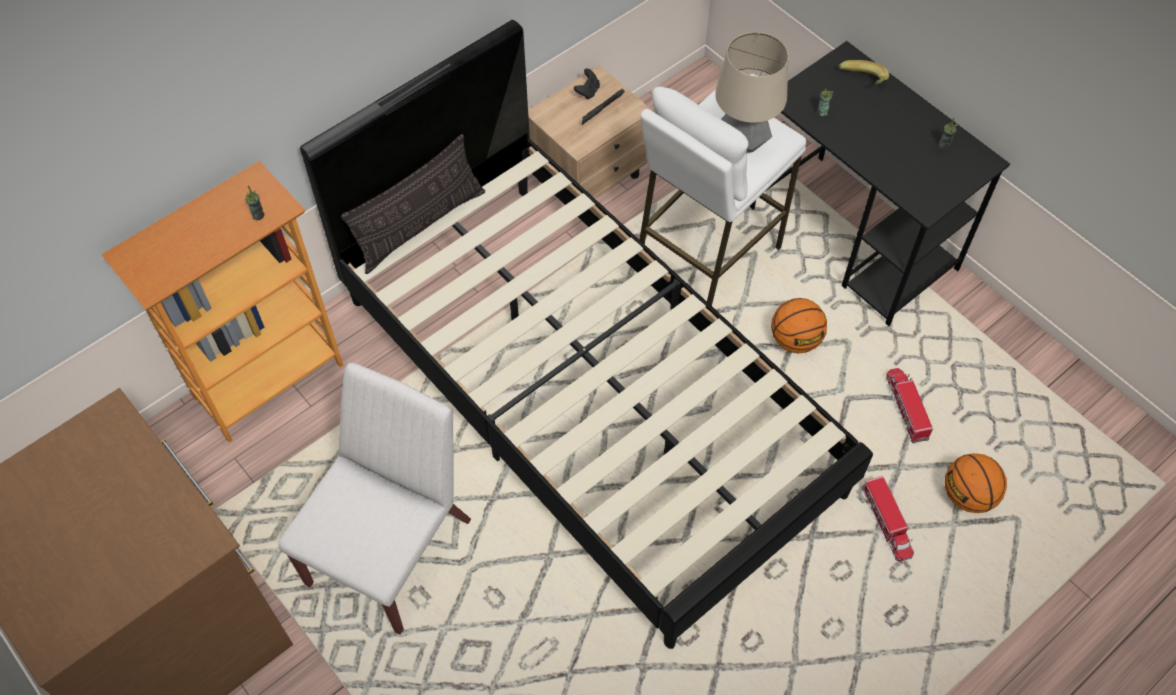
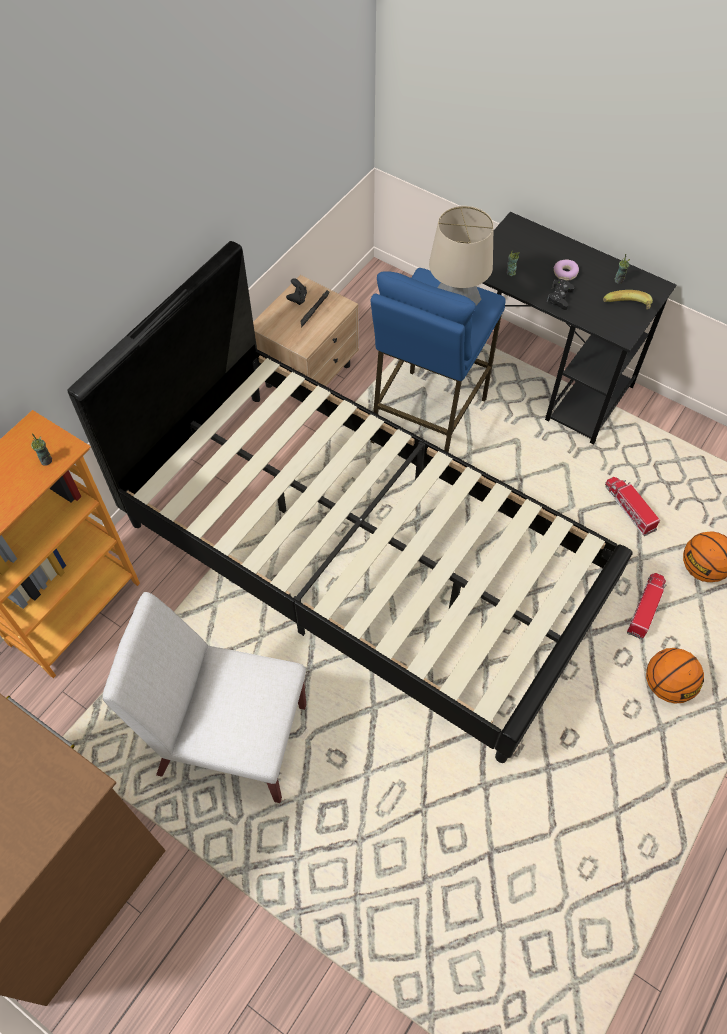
camera: 15 degrees left, 0 degrees up
white chair [279,362,471,635] -> white chair turned 90 degrees counterclockwise [103,592,306,803]
pillow [341,134,485,274] -> none
white stool [639,87,806,306] -> blue stool [371,268,506,453]
basketball [771,298,827,354] -> basketball moved to [646,648,704,704]
banana [838,60,889,84] -> banana moved to [603,290,653,310]
toy truck [862,476,914,562] -> toy truck turned 120 degrees counterclockwise [627,573,666,640]
none -> black game controller [547,279,574,310]
none -> donut [553,259,579,281]

